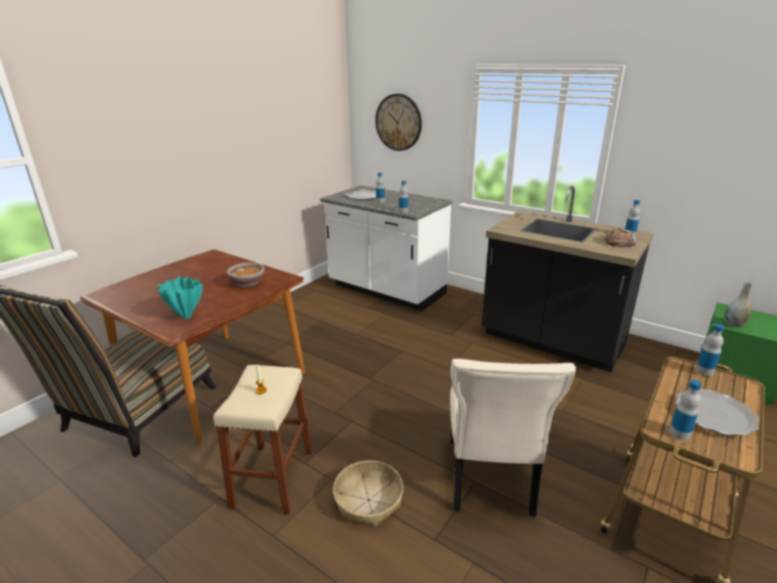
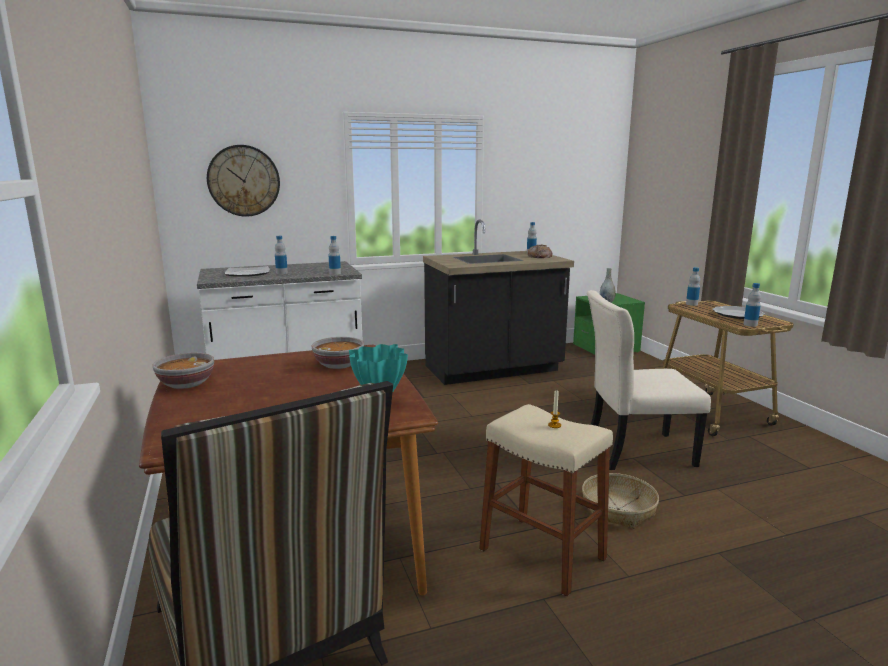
camera: 55 degrees left, 10 degrees down
beige chair [450,359,576,517] -> beige chair turned 135 degrees clockwise [587,290,711,470]
none -> bowl [153,353,214,389]

